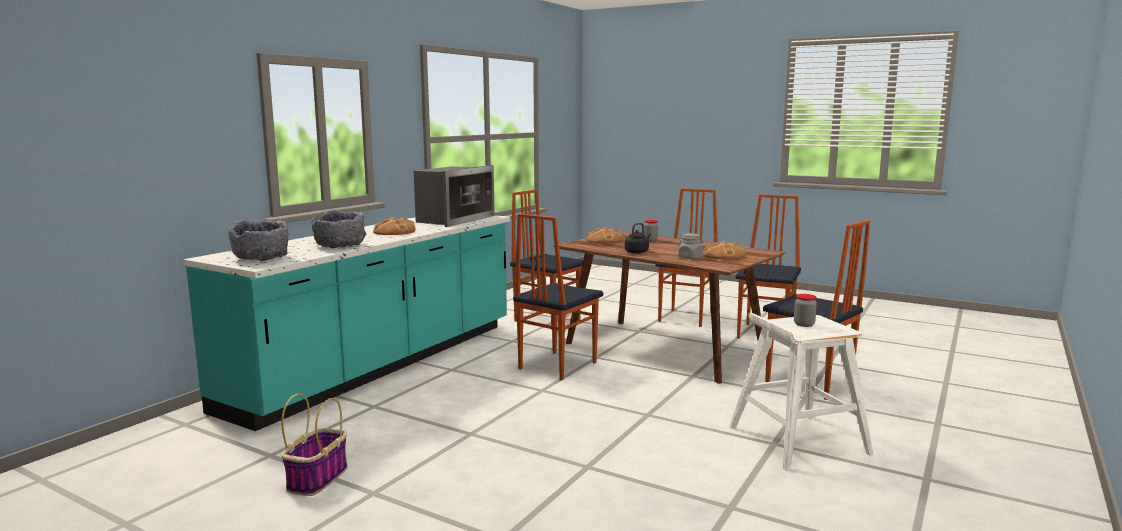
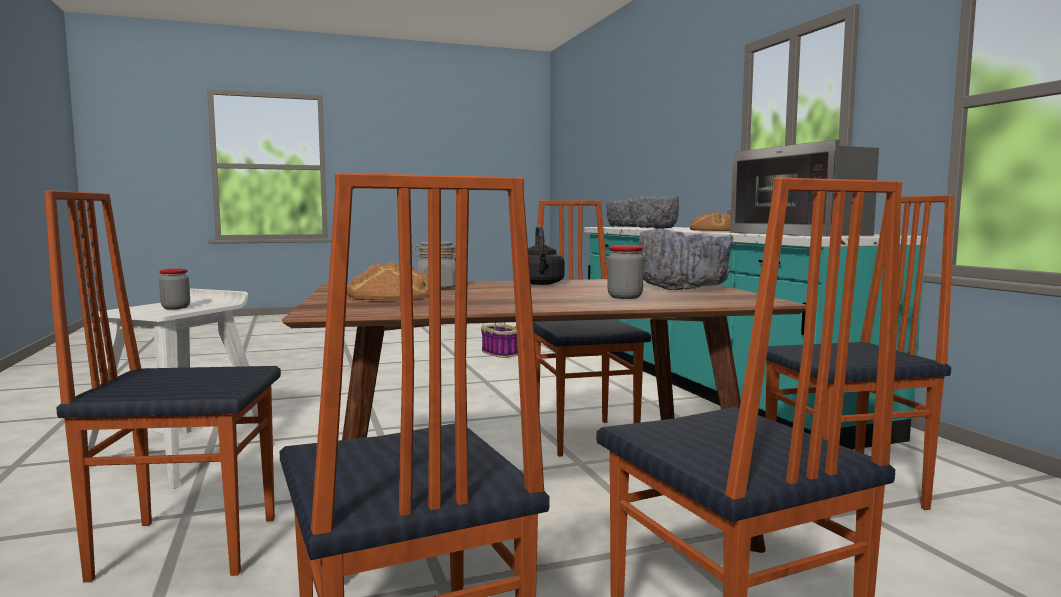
camera: 130 degrees right, 5 degrees down
bread [586,227,624,244] -> grey bowl [639,228,733,290]

